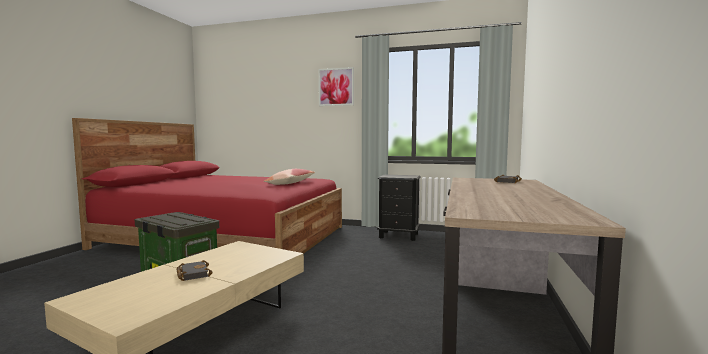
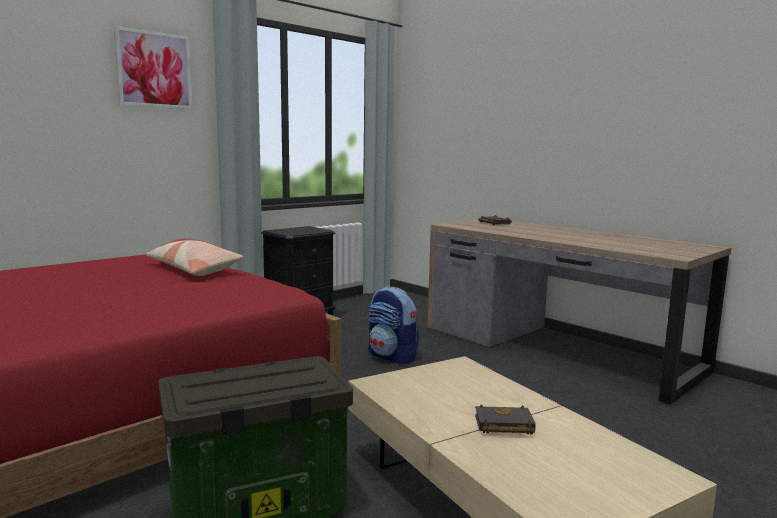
camera: 60 degrees left, 5 degrees up
none -> backpack [369,287,420,365]

